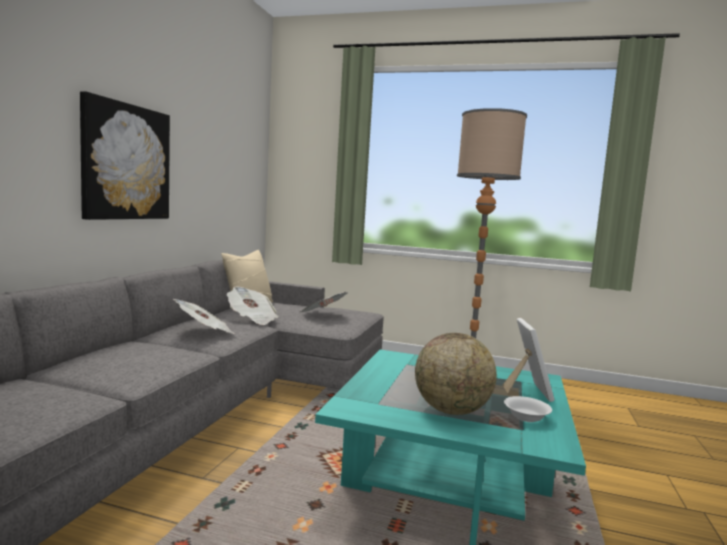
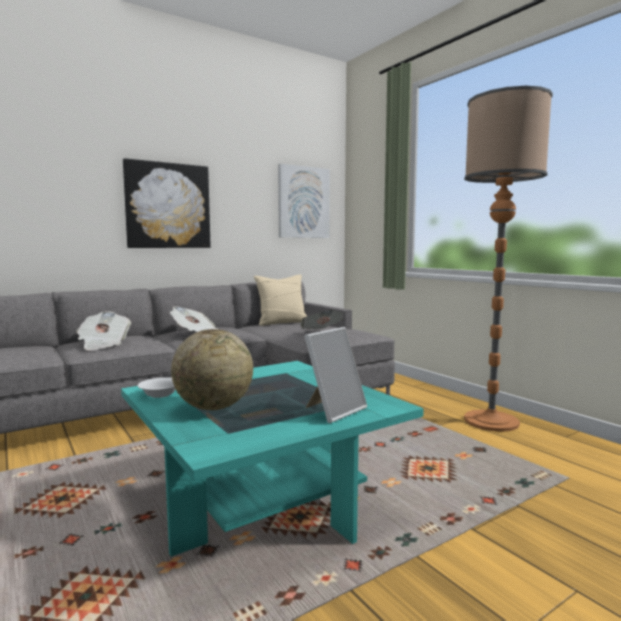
camera: 40 degrees right, 0 degrees up
newspaper [227,287,279,325] -> newspaper moved to [76,311,131,350]
white bowl [504,396,552,422] -> white bowl moved to [138,377,175,398]
none -> picture [278,164,330,238]

